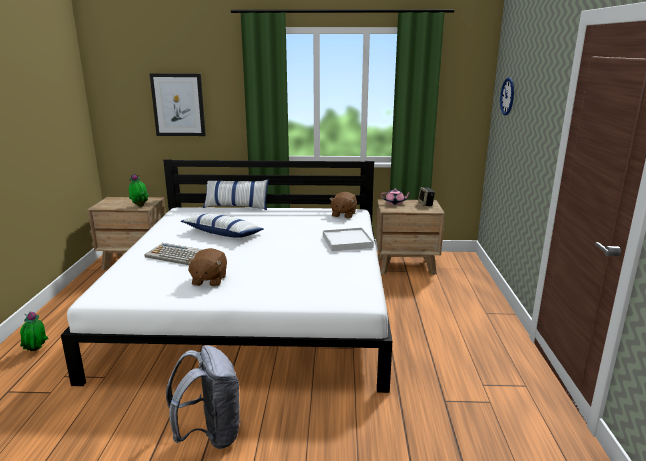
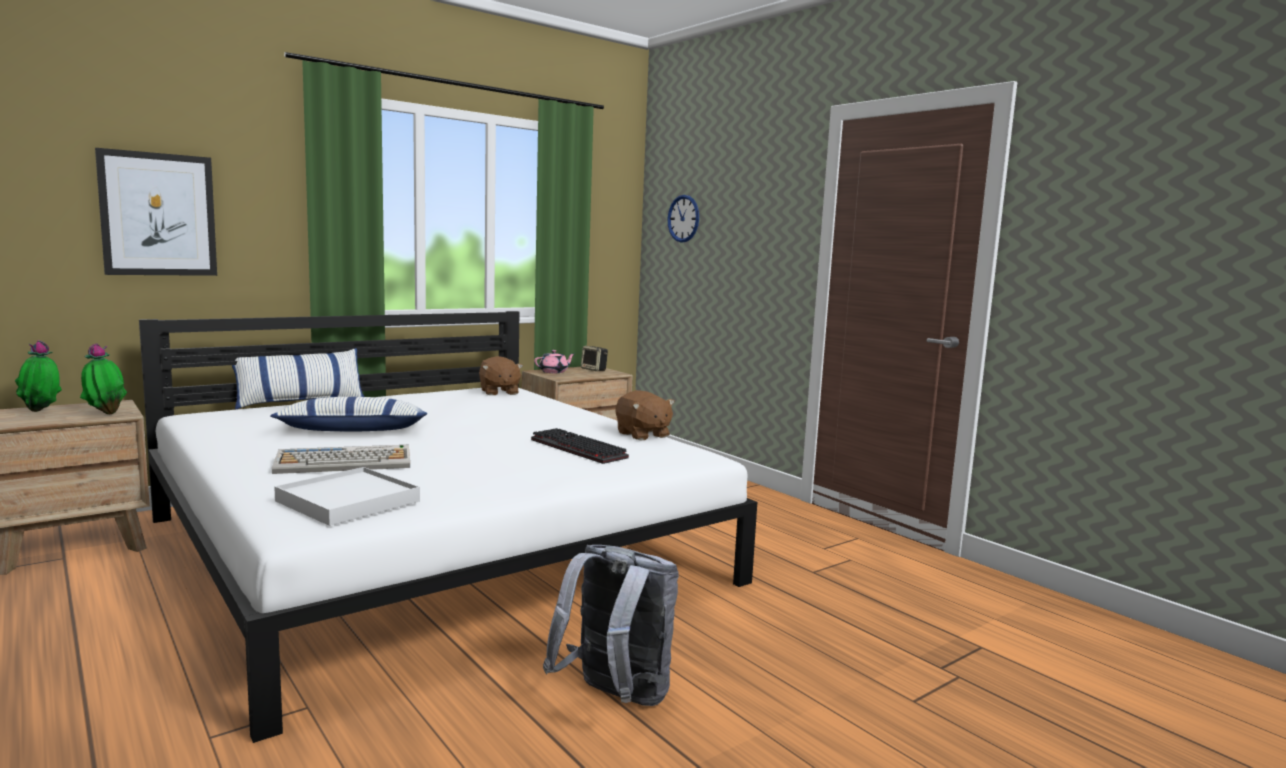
camera: 40 degrees left, 10 degrees down
potted plant [20,312,48,351] -> potted plant moved to [15,340,62,412]
brown plush toy [186,248,227,287] -> brown plush toy moved to [616,390,675,441]
white tray [323,228,374,251] -> white tray moved to [274,467,420,526]
none -> keyboard [531,428,629,464]

